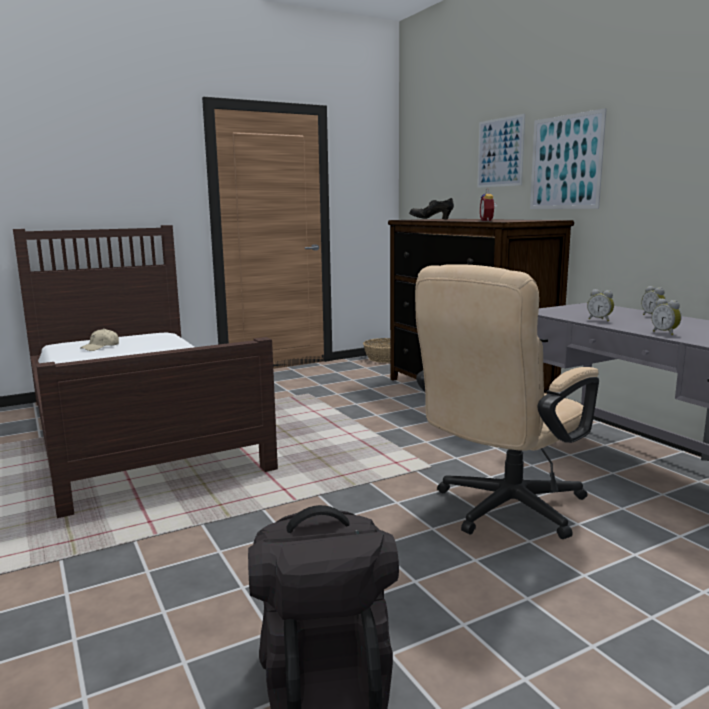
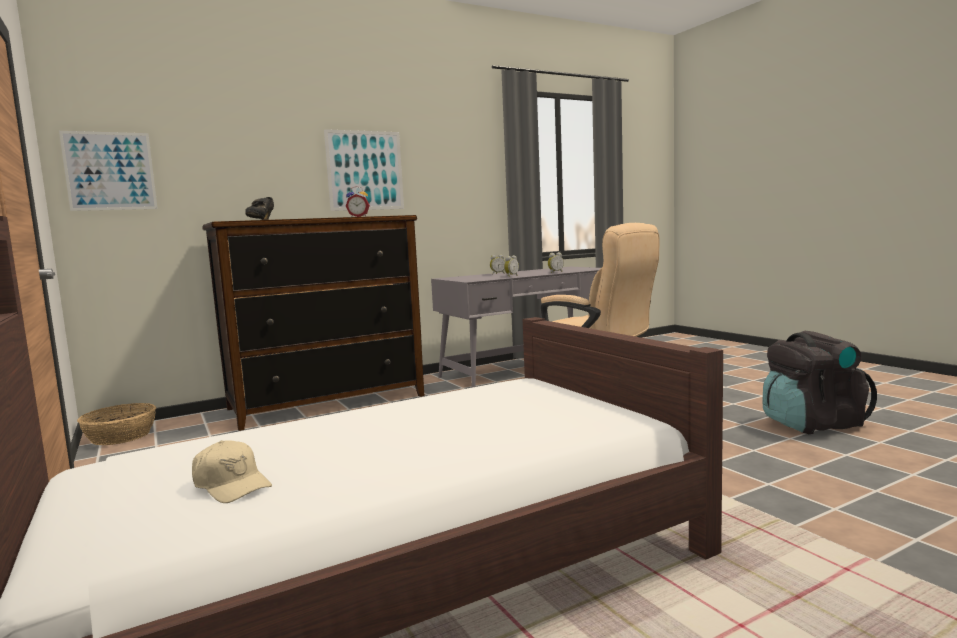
camera: 90 degrees left, 5 degrees down
picture [477,114,525,188] -> picture moved to [59,131,158,211]

